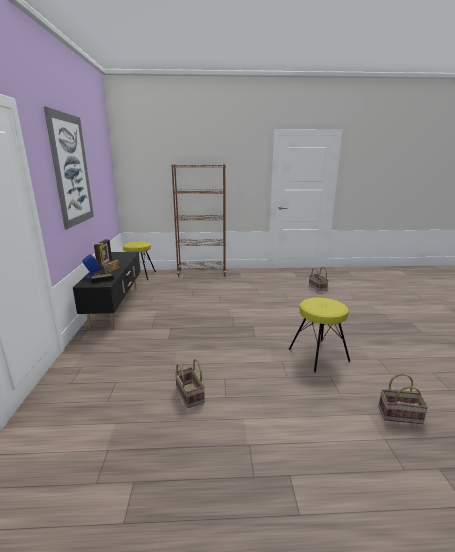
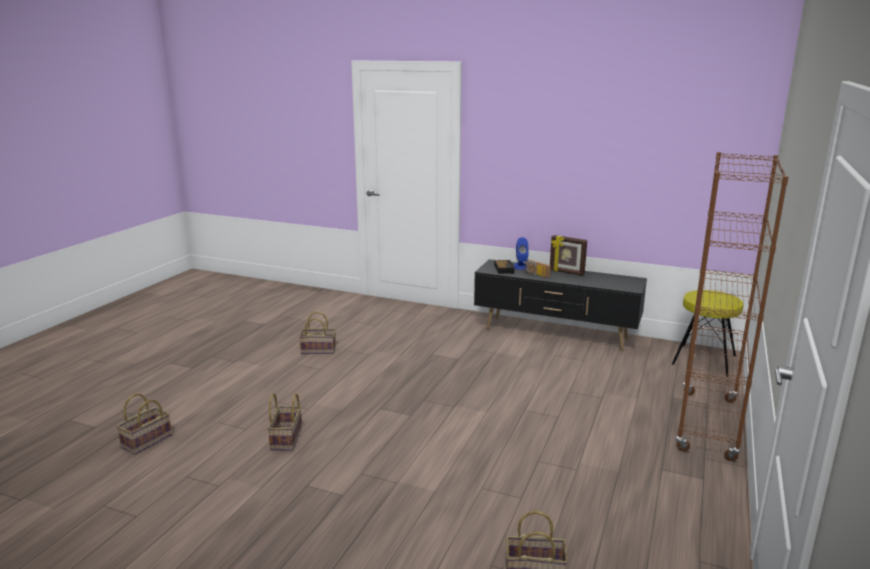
camera: 115 degrees right, 0 degrees up
picture [44,107,94,230] -> none
yellow stool [288,298,350,373] -> basket [267,393,302,451]

